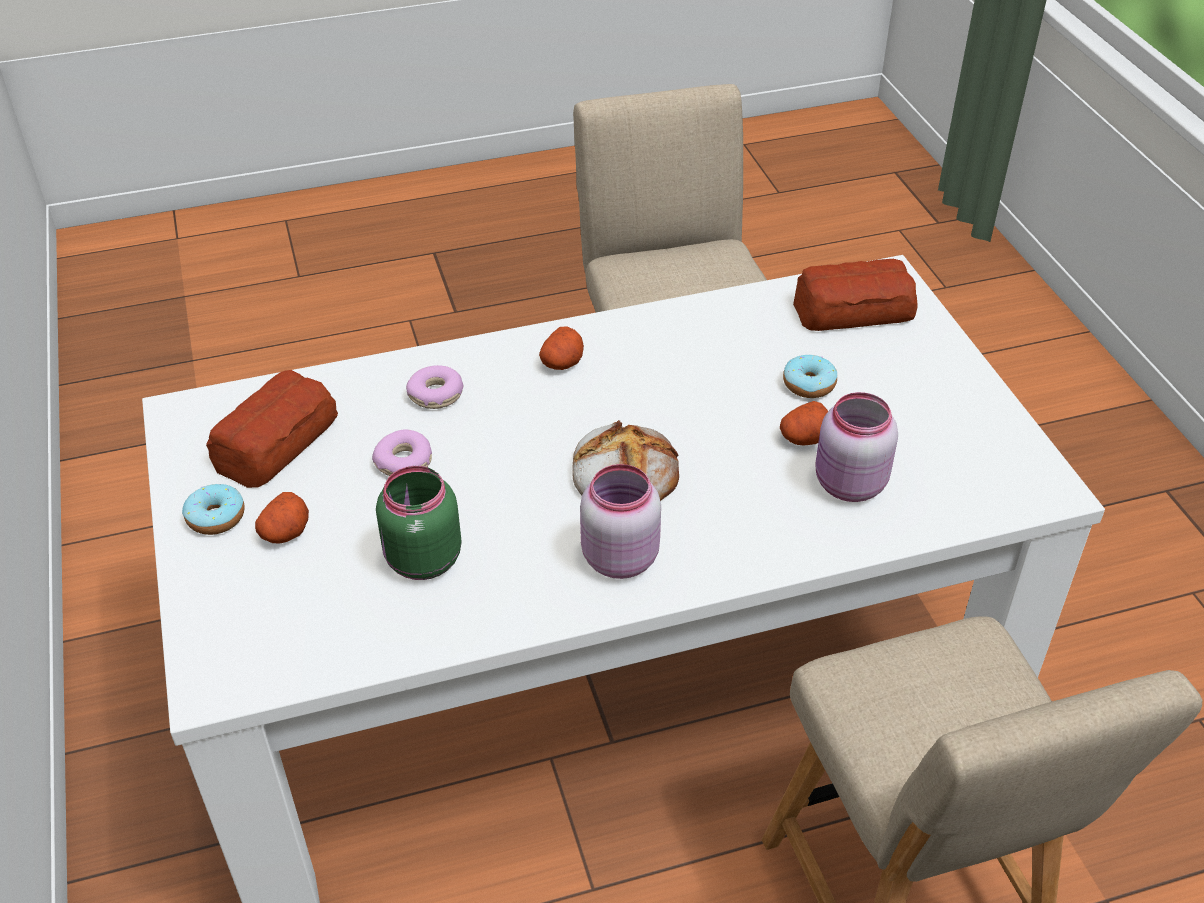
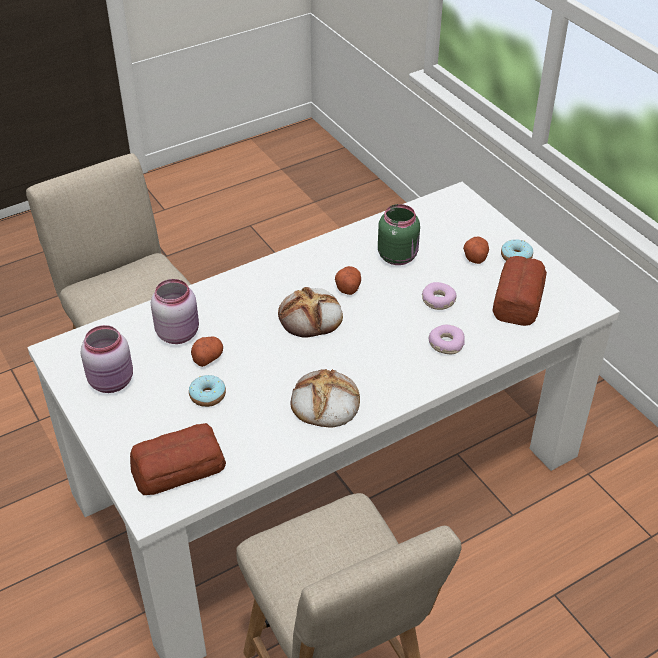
camera: 165 degrees right, 0 degrees up
potato [539,326,584,370] -> potato moved to [335,266,361,295]
pink jar [580,464,661,579] -> pink jar moved to [81,325,133,393]
none -> bread [290,369,360,428]

